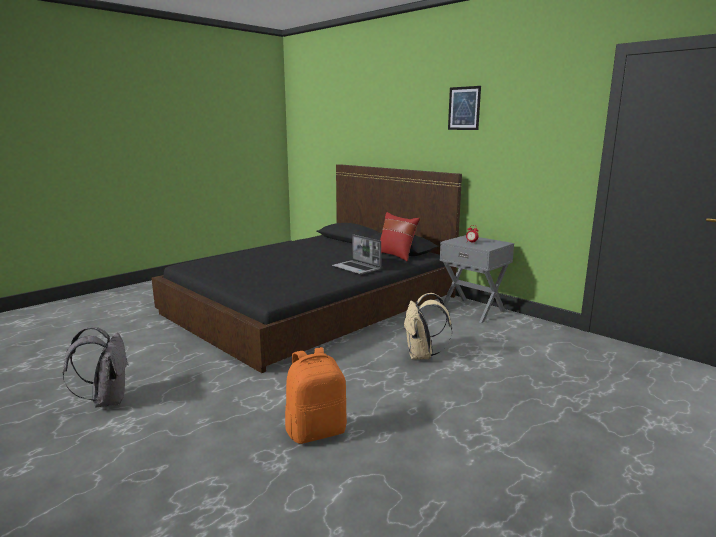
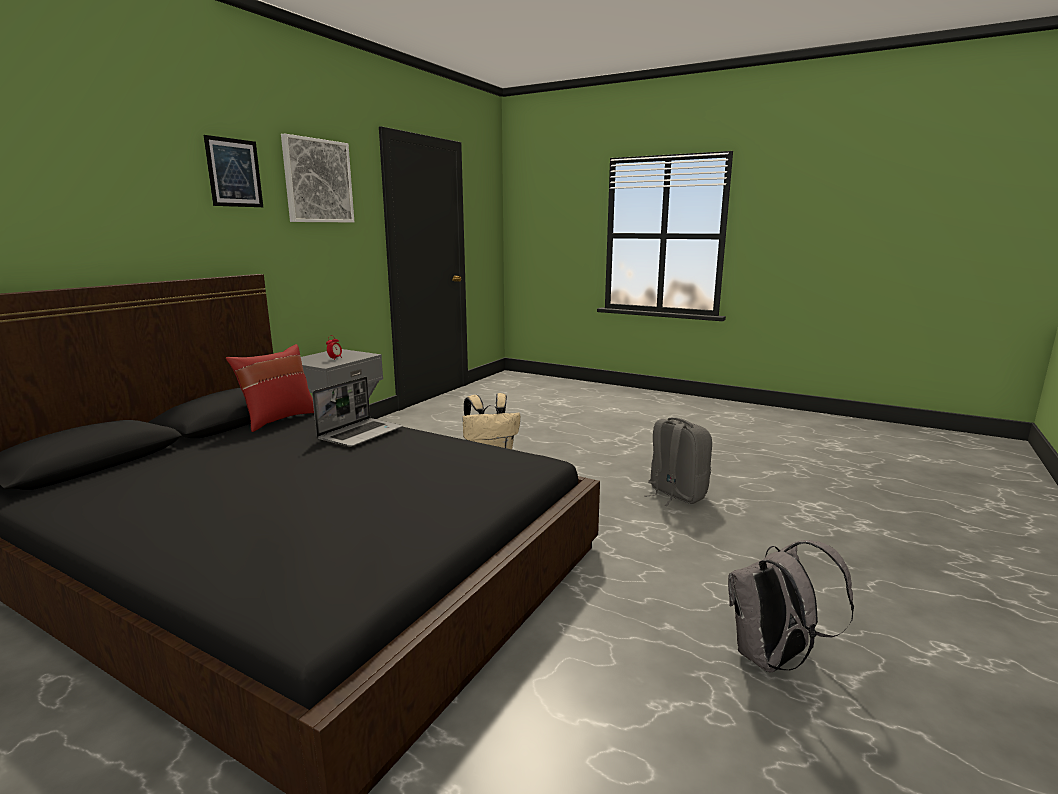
camera: 105 degrees left, 0 degrees up
orange backpack [285,347,347,444] -> grey backpack [644,417,712,506]
none -> picture [281,134,354,222]

